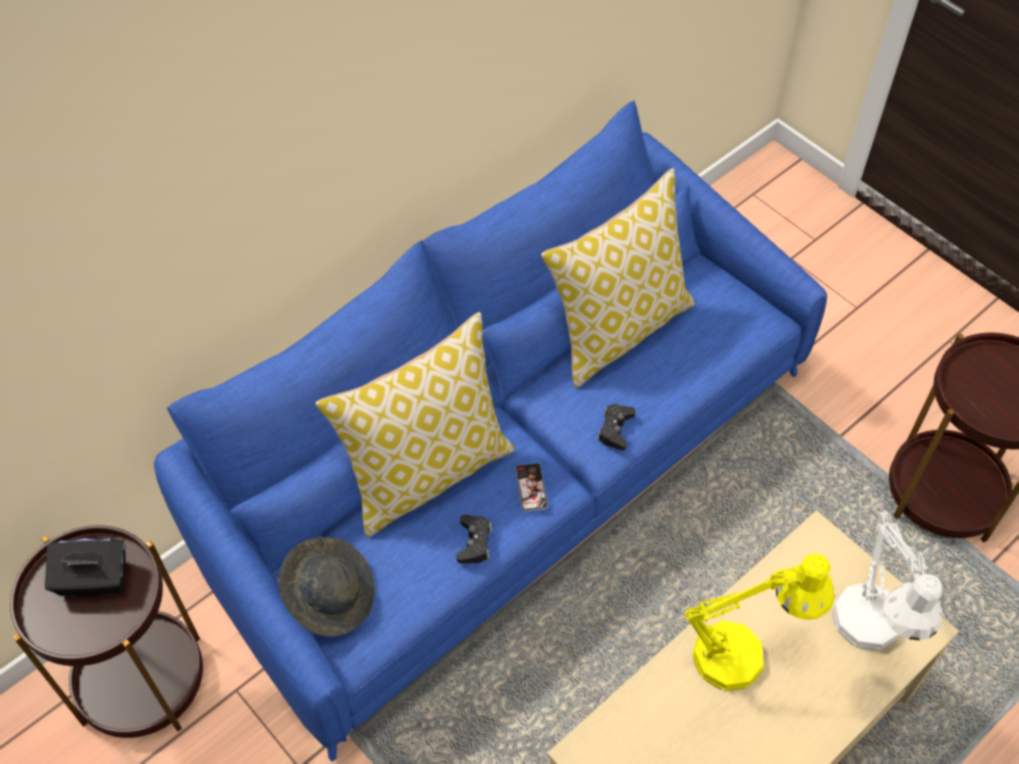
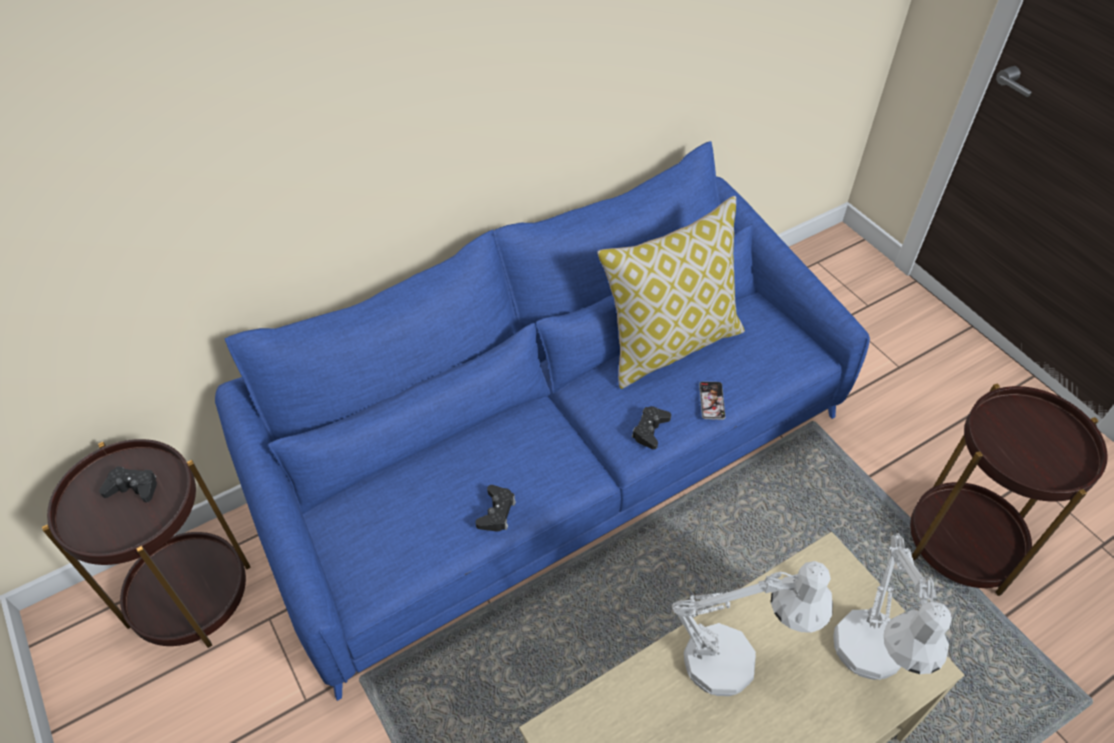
camera: 10 degrees right, 5 degrees down
black tissue box [45,538,125,596] -> black game controller [99,466,157,502]
grey hat [278,537,375,637] -> none
pillow [315,312,515,537] -> none
phone [515,463,548,511] -> phone moved to [699,381,725,420]
yellow table lamp [685,554,834,691] -> white table lamp [672,561,833,696]

